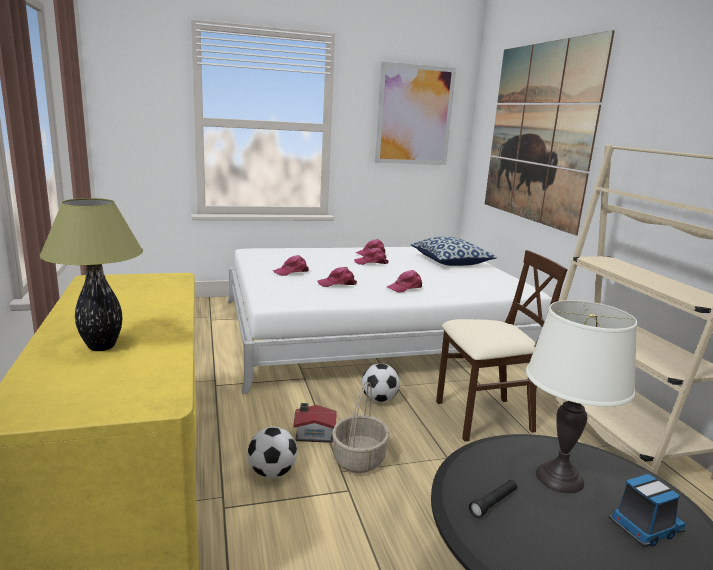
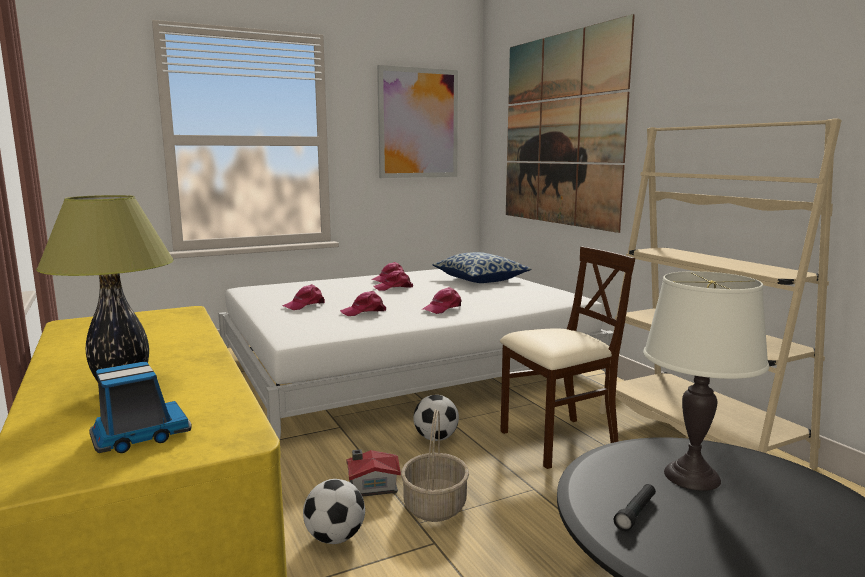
camera: 10 degrees left, 5 degrees down
toy truck [609,474,686,547] -> toy truck moved to [89,362,192,453]

